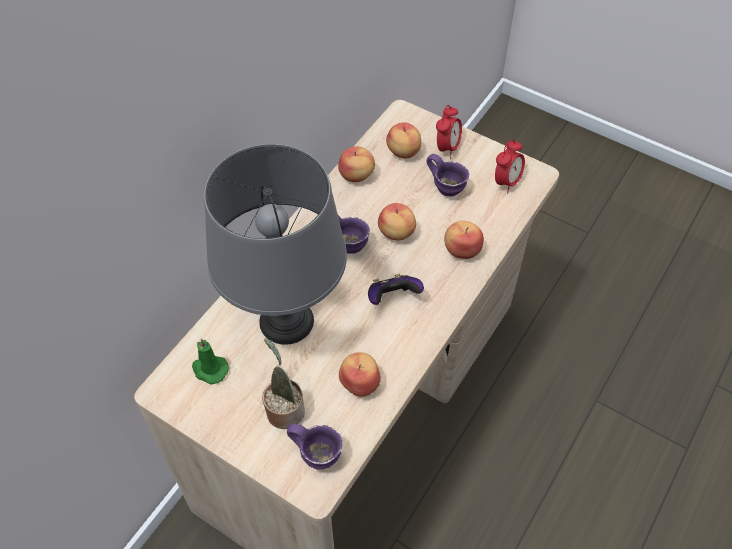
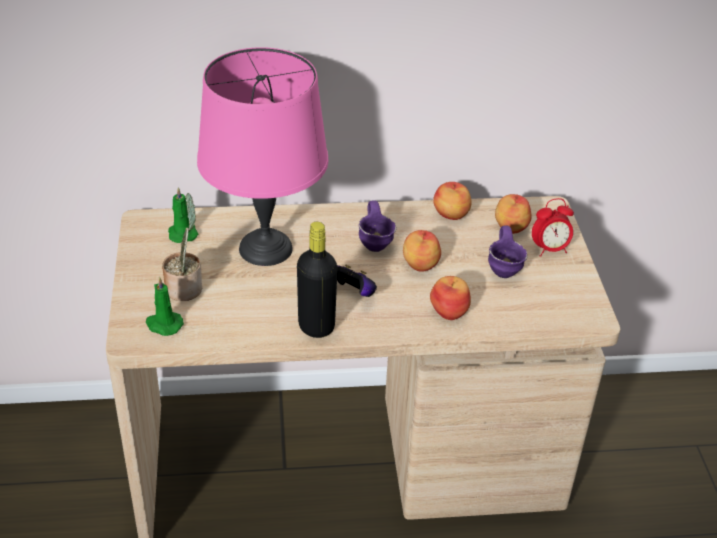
camera: 50 degrees right, 15 degrees down
grey table lamp [204,144,347,345] -> pink table lamp [197,47,328,266]
purple mug [287,424,342,470] -> green candle [146,276,184,336]
apple [339,352,381,397] -> none
alarm clock [495,139,525,193] -> none
none -> black bottle [297,222,338,338]

